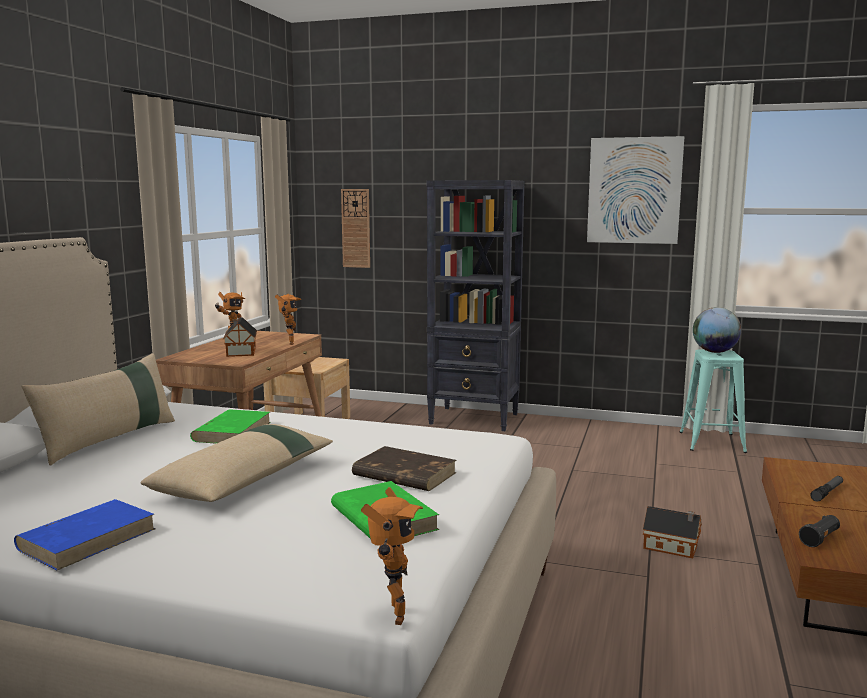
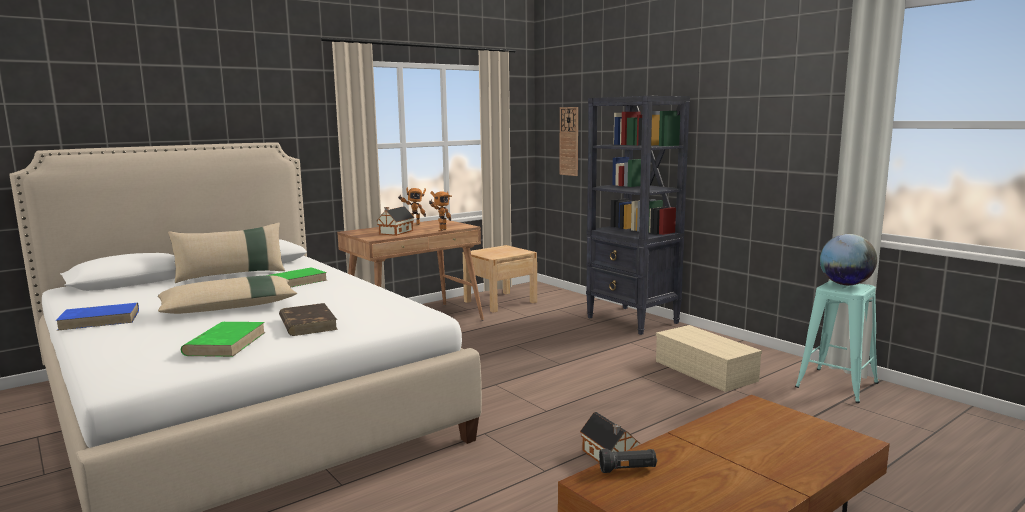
camera: 35 degrees right, 0 degrees up
toy robot [361,487,423,625] -> none
picture [587,136,685,244] -> none
flashlight [810,476,843,502] -> none
none -> beige storage box [656,325,762,392]

